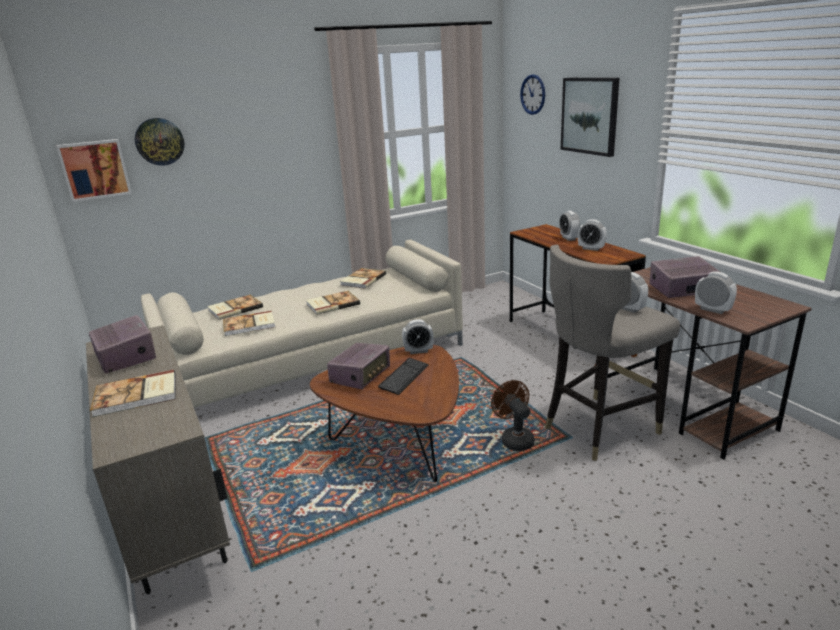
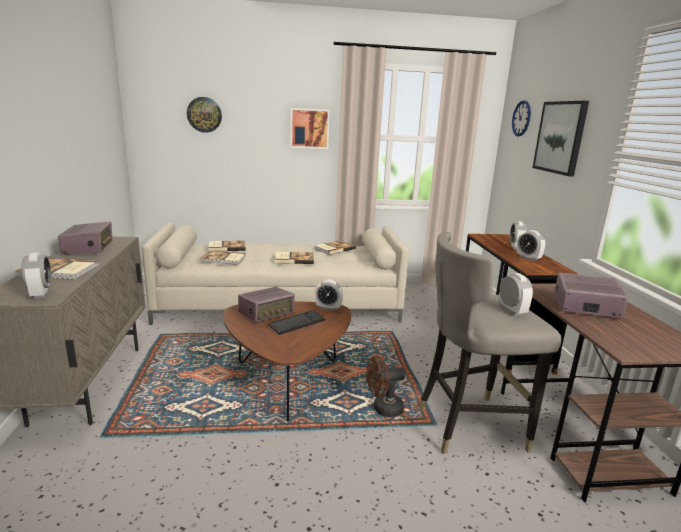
camera: 20 degrees right, 5 degrees down
picture [56,139,132,202] -> picture moved to [290,108,330,149]
brown fan [491,380,535,451] -> brown fan turned 105 degrees counterclockwise [366,356,405,417]
alarm clock [695,271,737,314] -> alarm clock moved to [22,252,51,299]

